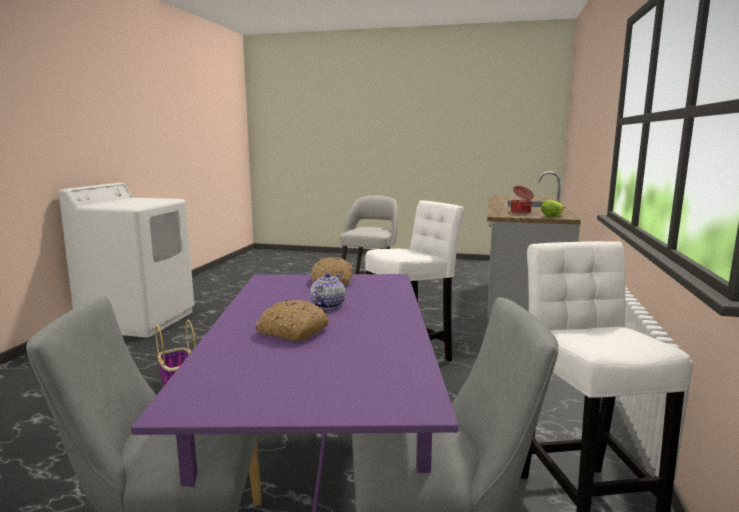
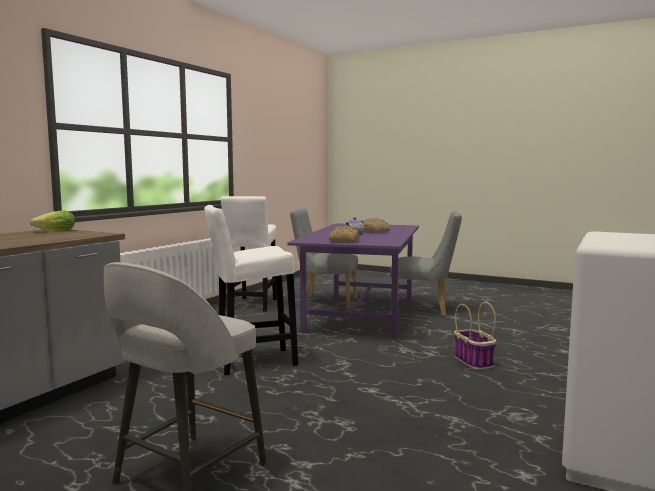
camera: 165 degrees left, 5 degrees down
cooking pot [511,186,534,213] -> none

